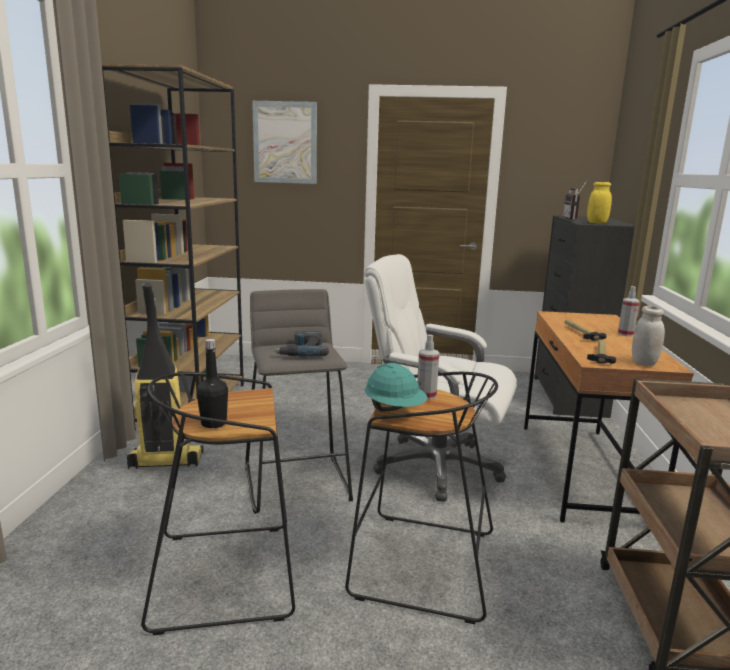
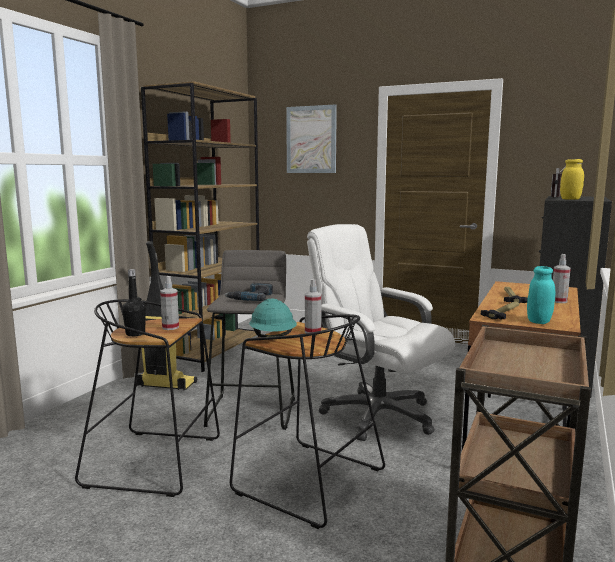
camera: 20 degrees right, 5 degrees down
white jar [632,306,665,366] -> turquoise jar [527,266,555,324]
none -> spray bottle [160,276,179,330]

